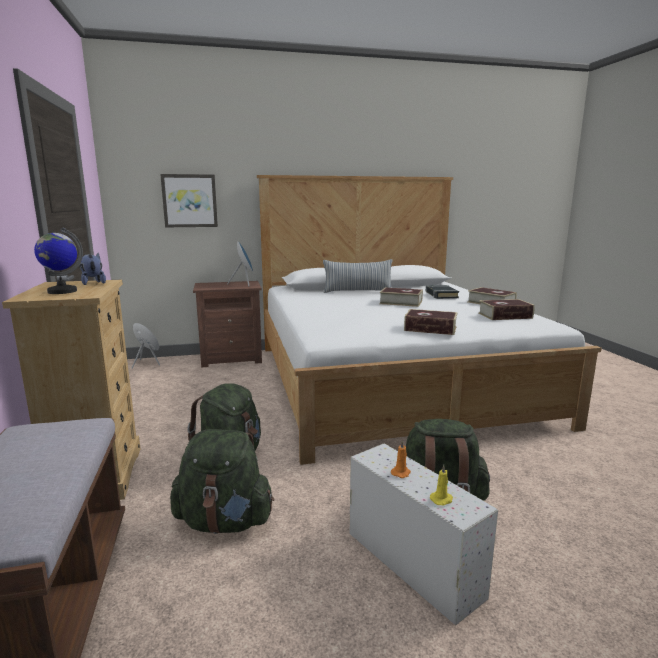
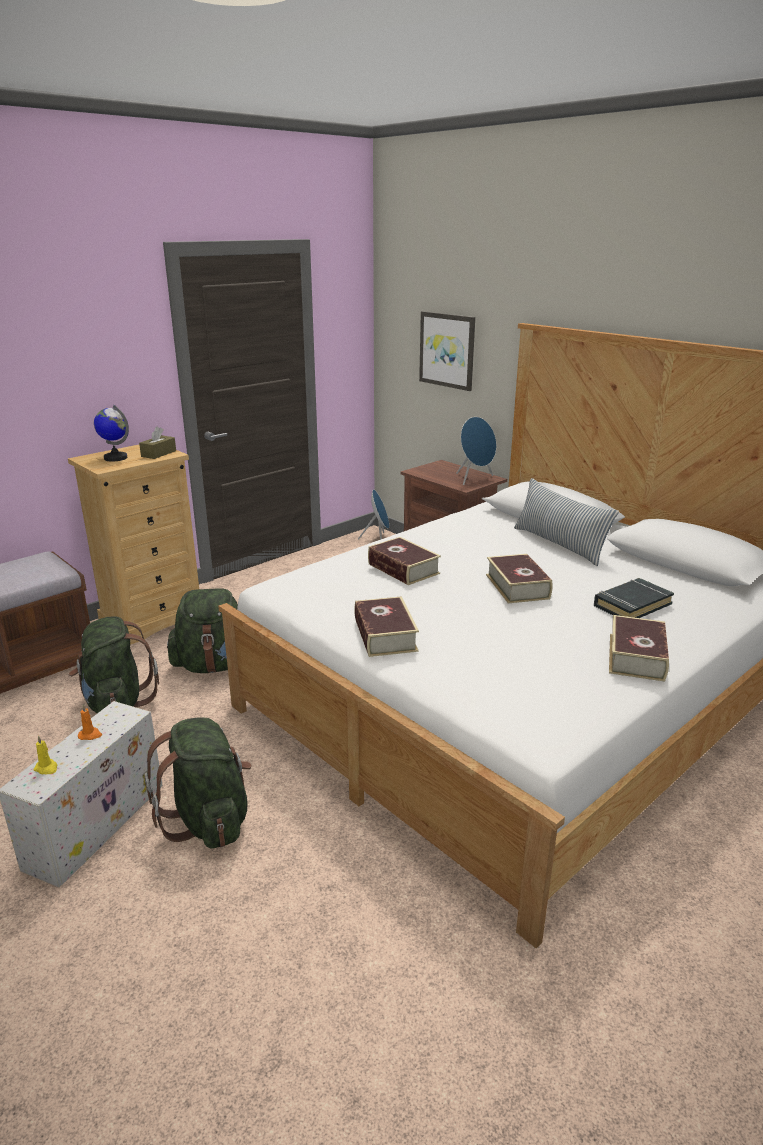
camera: 60 degrees right, 10 degrees up
plush toy [79,253,106,285] -> brown tissue box [139,426,176,459]
book [478,299,535,320] -> book moved to [368,537,441,585]

